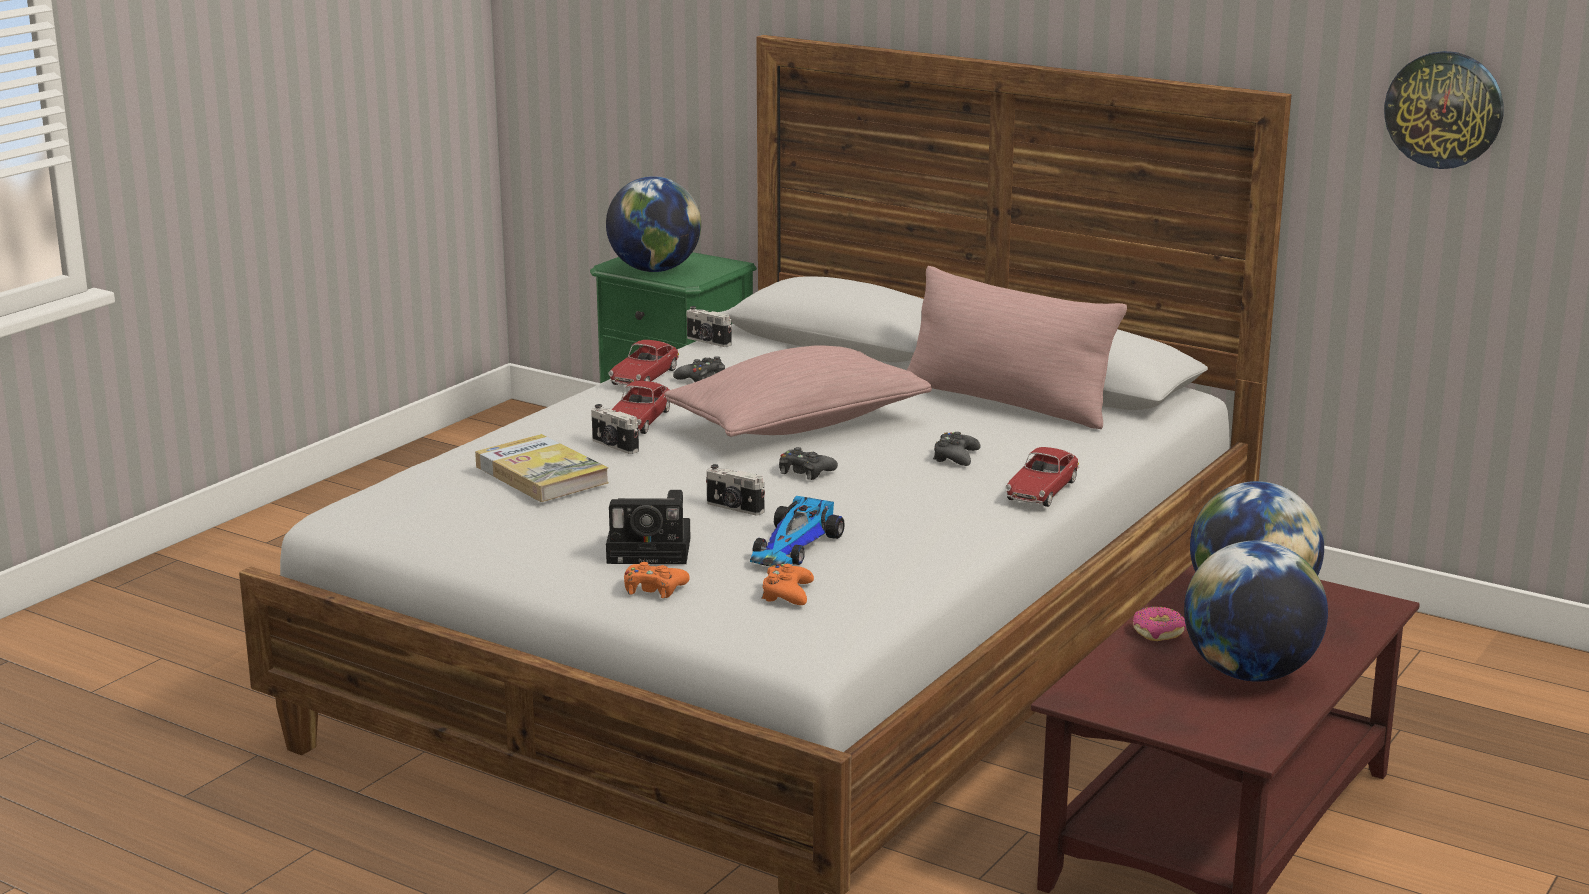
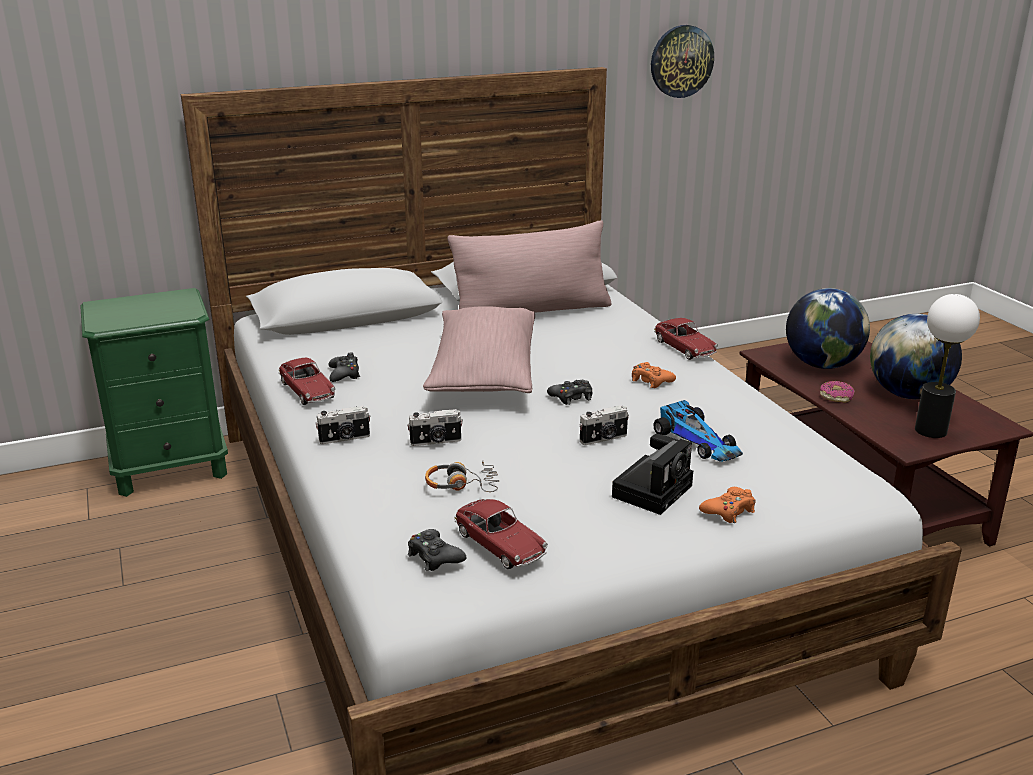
camera: 55 degrees left, 5 degrees up
book [475,434,609,502] -> headphones [425,460,499,492]
globe [606,176,701,272] -> none
toy car [612,381,670,434] -> toy car moved to [455,499,548,569]
camera [687,306,732,347] -> camera moved to [315,406,371,444]
orange game controller [761,564,814,605] -> orange game controller moved to [632,362,676,388]
black game controller [933,432,980,466] -> black game controller moved to [408,529,466,571]
none -> table lamp [915,294,980,438]

